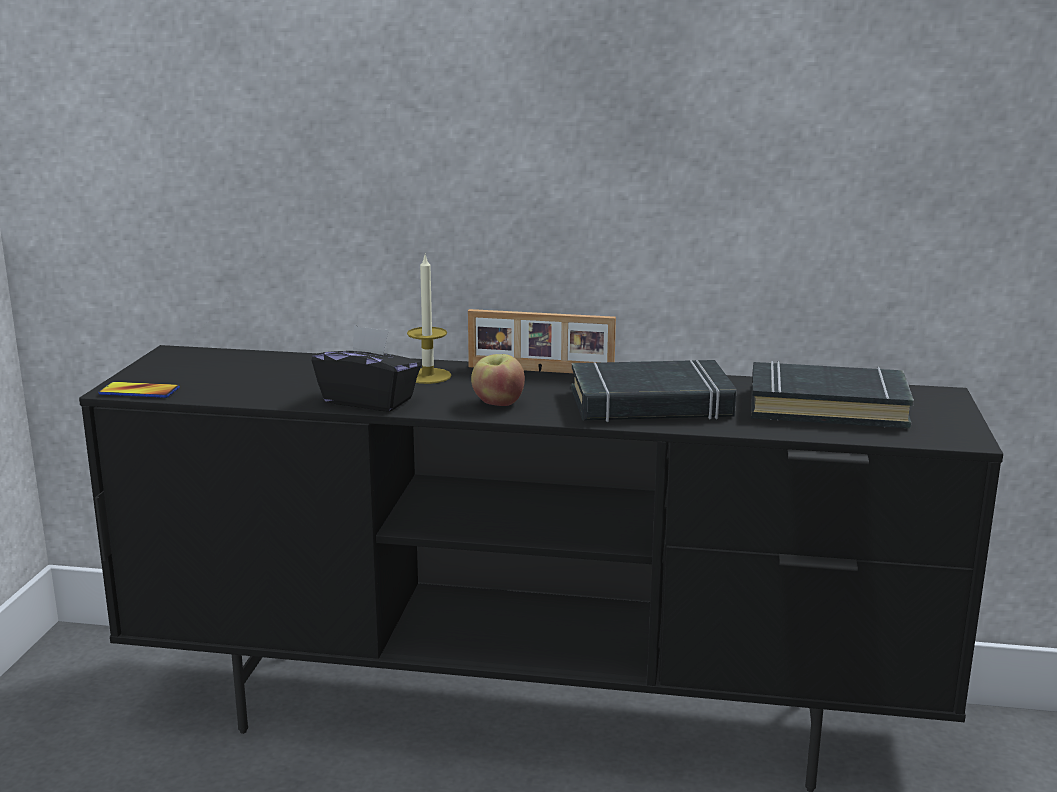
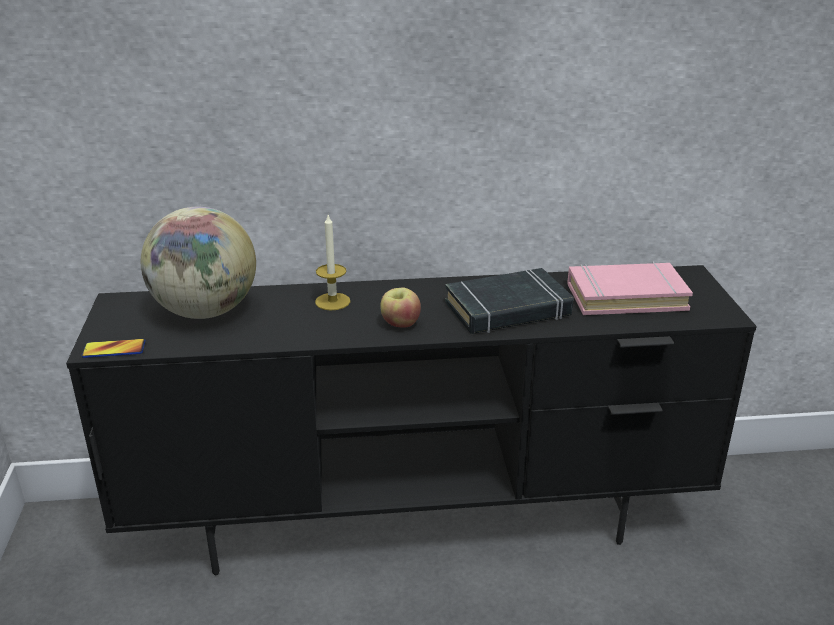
camera: 15 degrees left, 10 degrees up
black tissue box [312,325,421,412] -> none
picture frame [468,309,616,373] -> none
black book [751,361,914,429] -> pink book [567,262,693,315]
none -> globe [141,207,256,319]

